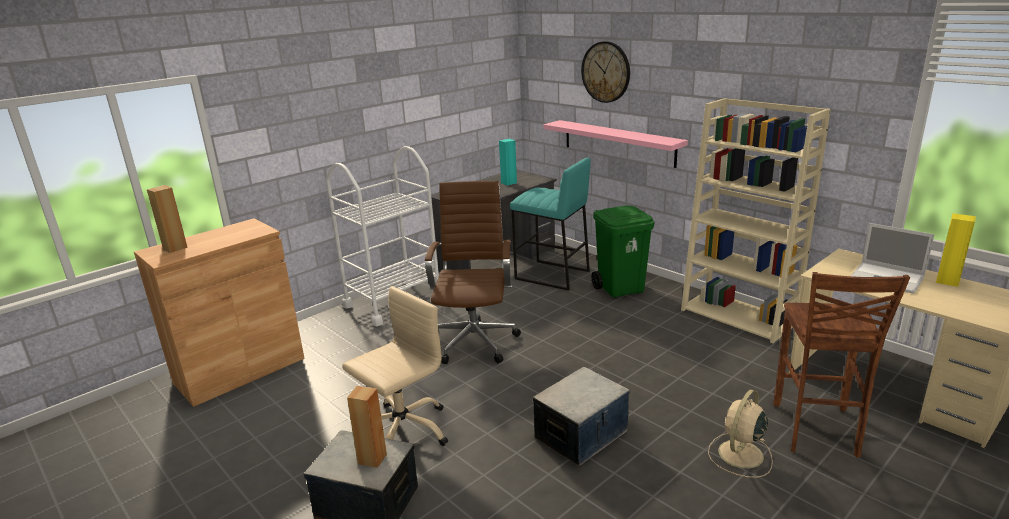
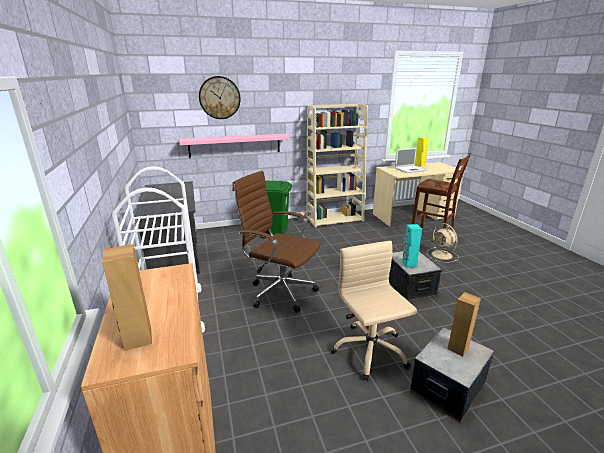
camera: 65 degrees left, 0 degrees up
turquoise speaker [499,139,517,185] -> turquoise speaker moved to [402,224,422,268]
turquoise stool [510,158,591,291] -> none

